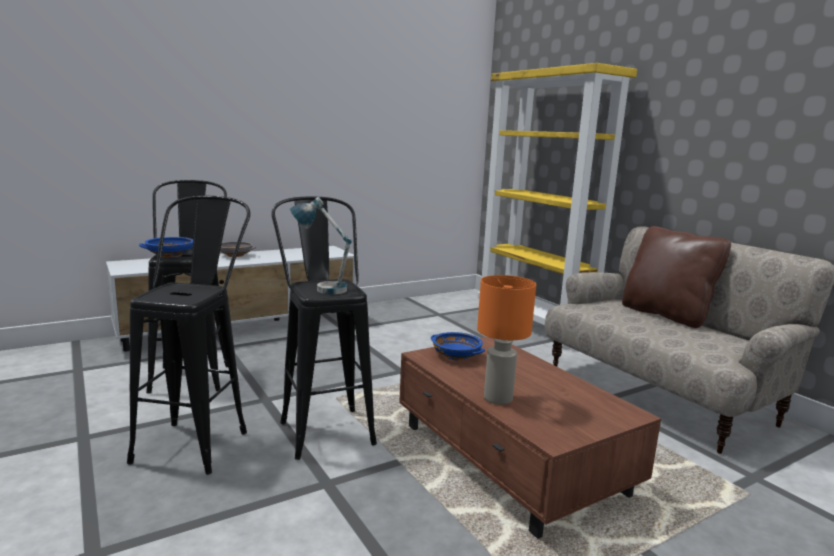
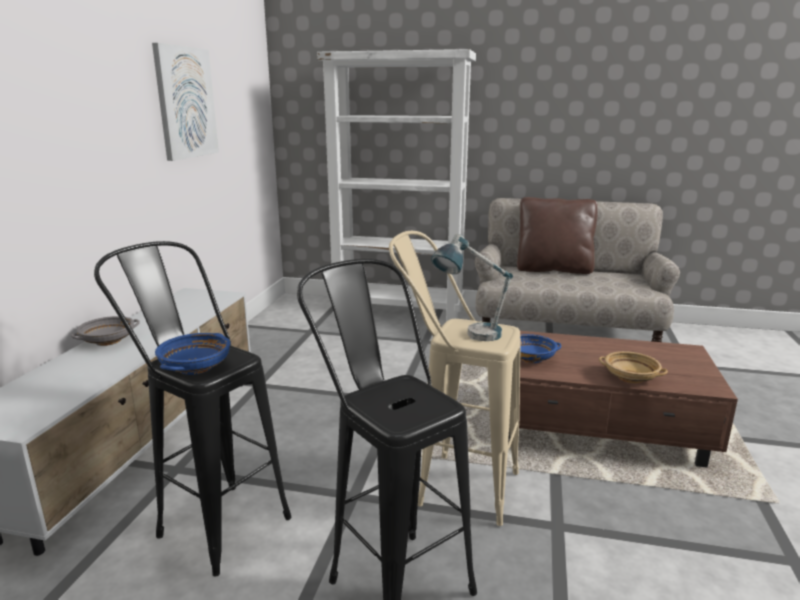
camera: 45 degrees left, 5 degrees up
black stool [271,196,377,460] -> beige stool [389,231,521,526]
yellow bookcase [477,63,637,349] -> white bookcase [317,49,476,322]
orange table lamp [477,275,536,405] -> beige bowl [599,351,668,383]
none -> picture [152,43,219,161]

